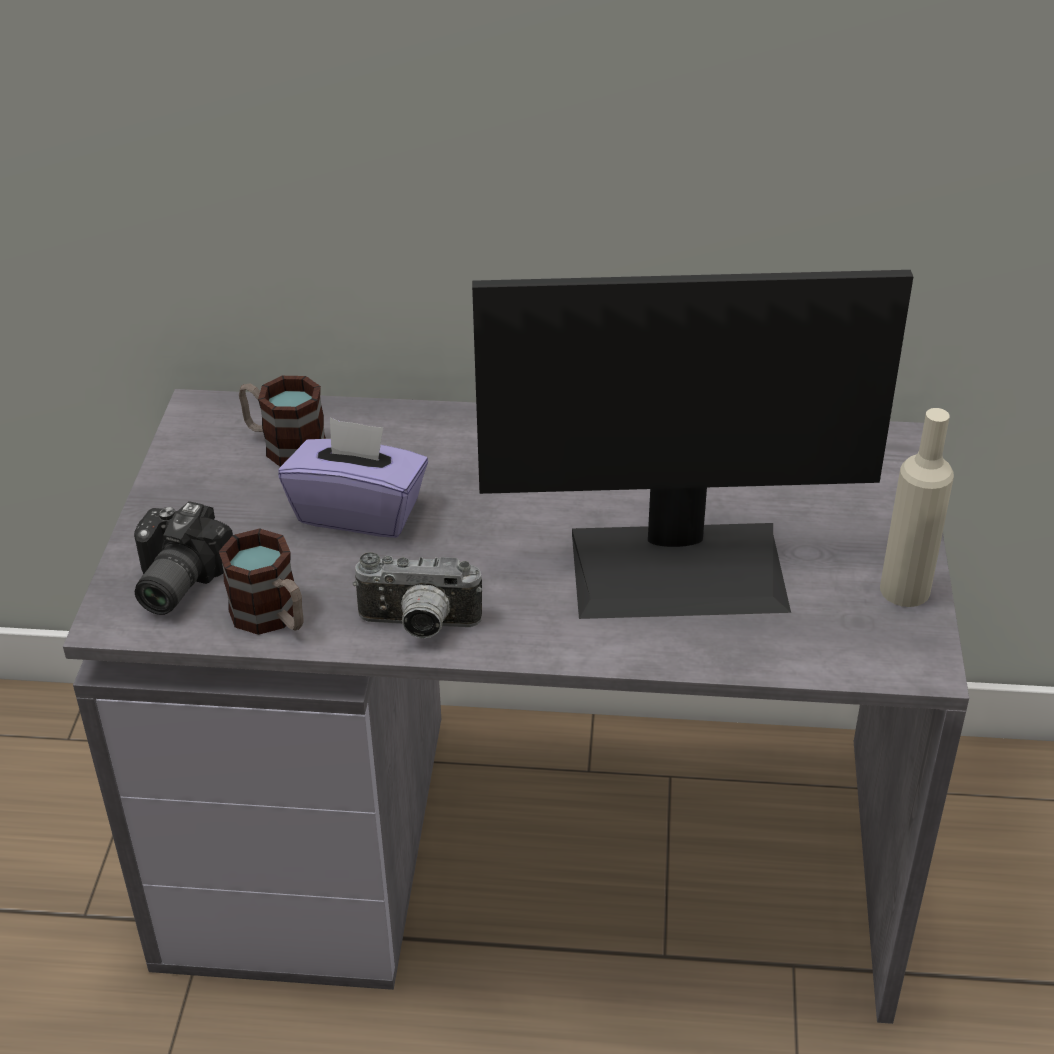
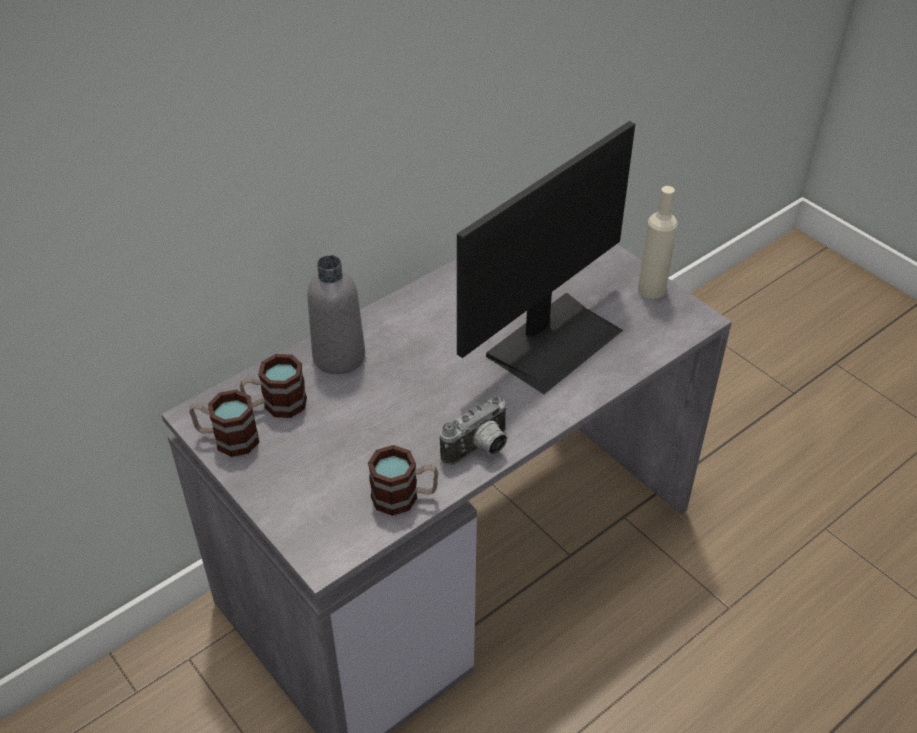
camera: 45 degrees left, 5 degrees up
camera [134,501,233,615] -> none
purple tissue box [278,417,428,538] -> none
none -> mug [190,389,259,457]
none -> grey bottle [307,255,365,374]

